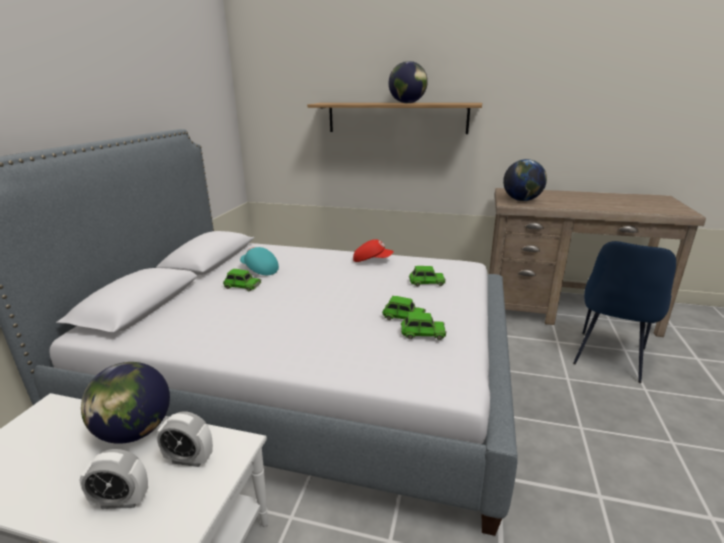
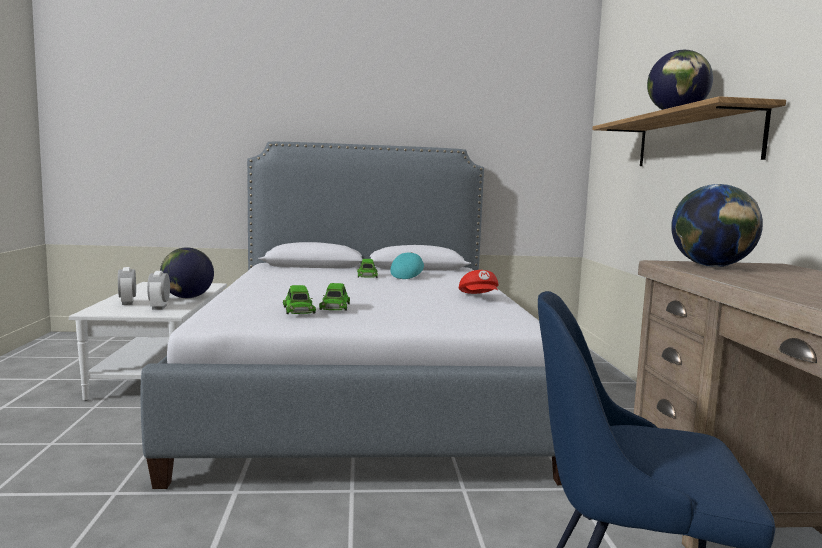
camera: 70 degrees right, 15 degrees down
green toy car [409,266,446,287] -> none

